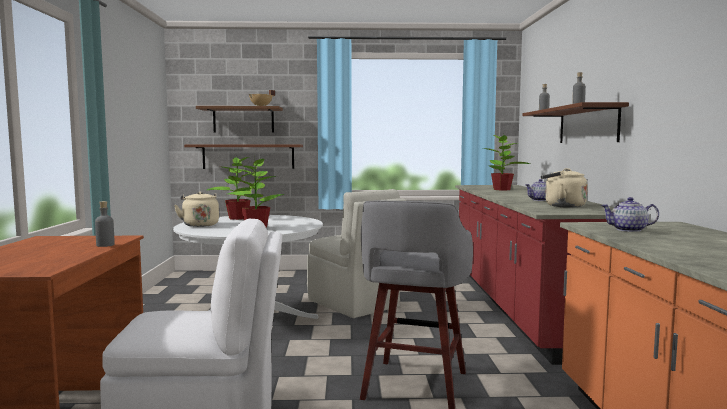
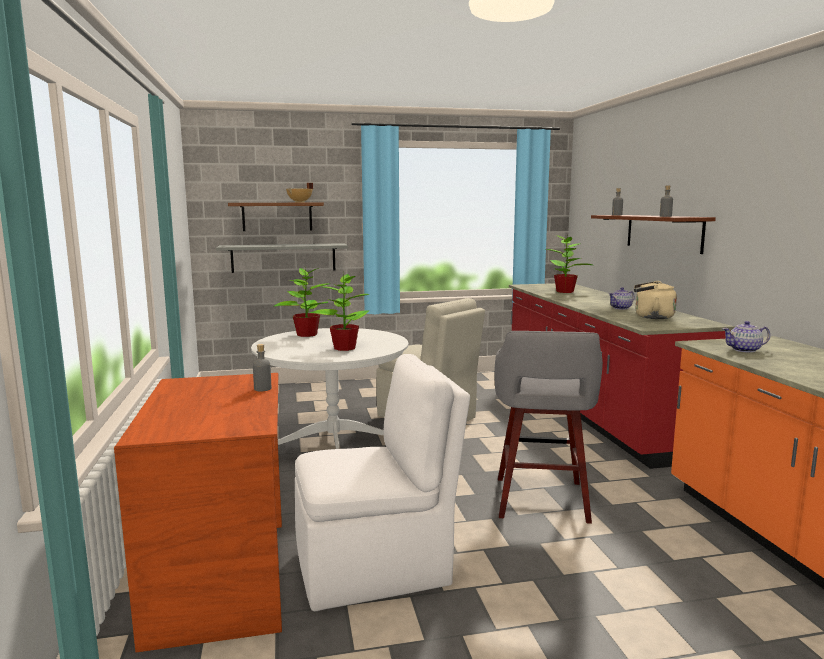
camera: 10 degrees left, 5 degrees up
beige kettle [174,191,219,227] -> none
brown shelf [184,145,303,169] -> grey shelf [216,243,348,273]

